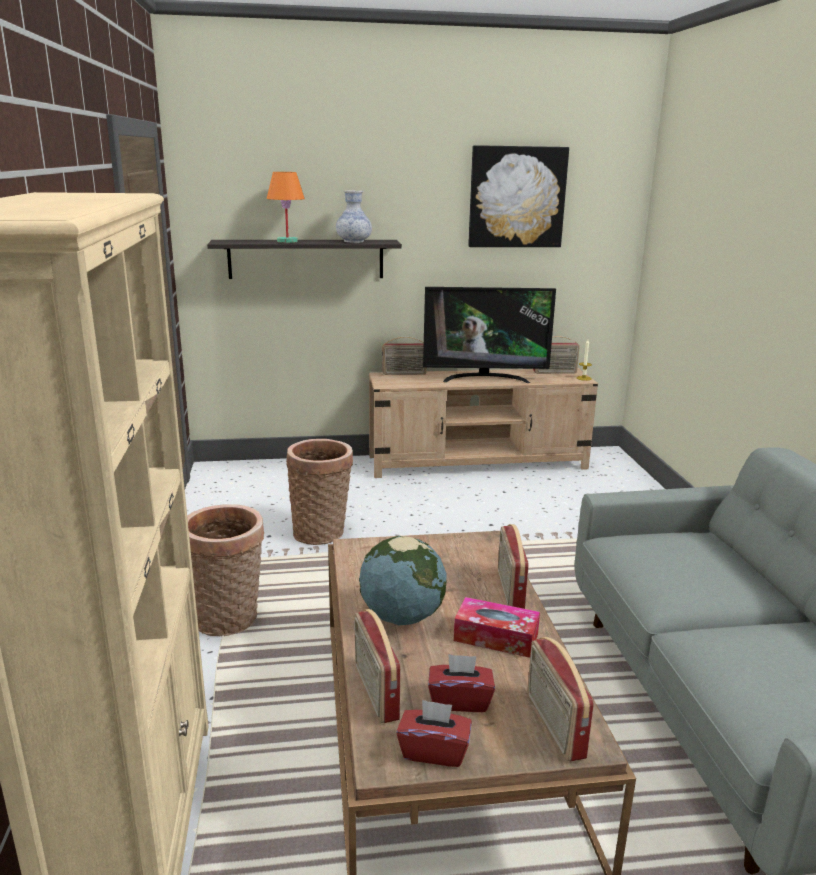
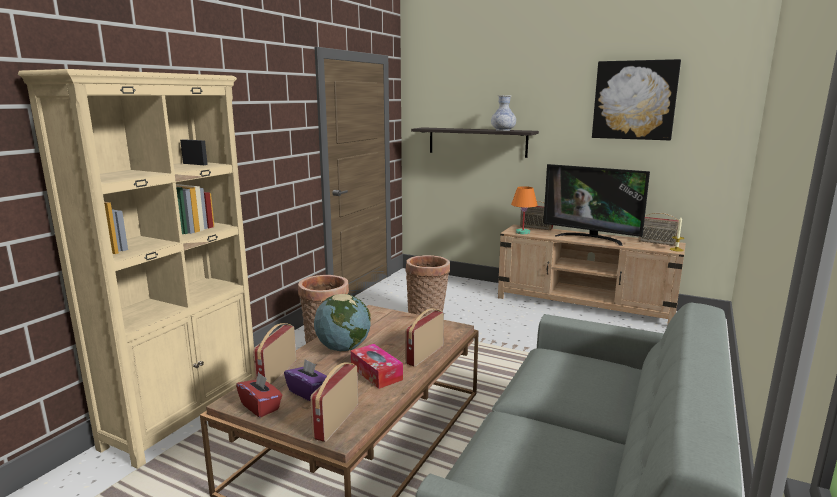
camera: 35 degrees right, 5 degrees down
orange table lamp [267,172,305,243] -> orange table lamp moved to [511,186,538,235]
red tissue box [428,654,495,712] -> purple tissue box [284,359,327,401]

